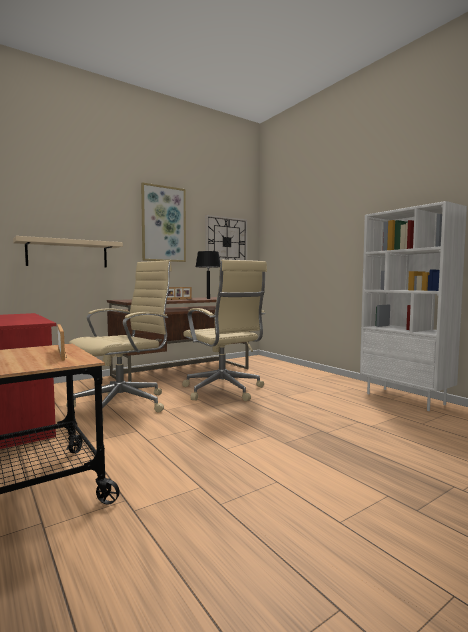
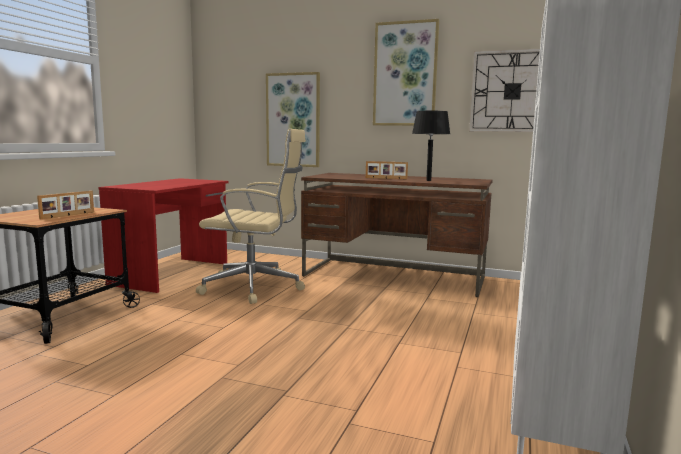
camera: 55 degrees right, 5 degrees up
beige shelf [13,236,123,268] -> picture [266,72,320,167]
beige office chair [182,260,267,401] -> none

